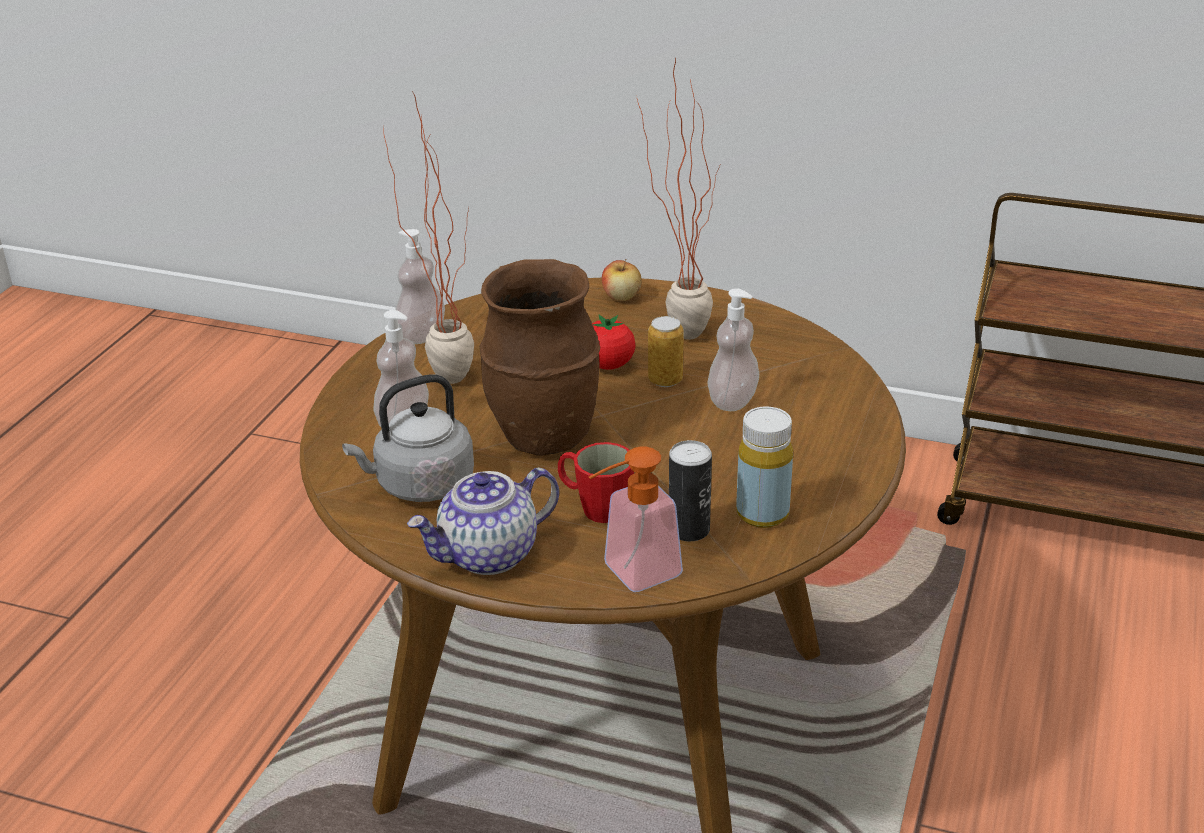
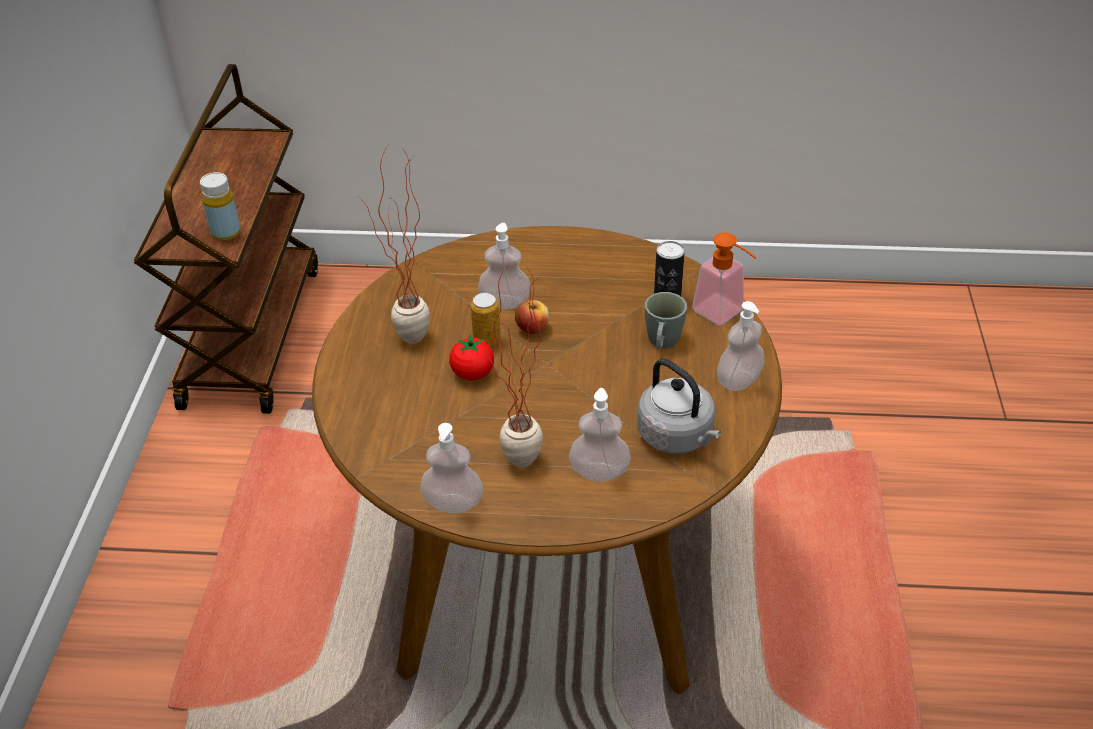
camera: 105 degrees left, 10 degrees up
teapot [407,467,559,575] -> soap dispenser [717,301,764,391]
brown vase [480,259,600,455] -> none
red mug [558,442,634,523] -> grey mug [645,292,687,349]
apple [602,259,642,301] -> apple moved to [515,300,549,334]
yellow bottle [736,407,793,528] -> yellow bottle moved to [200,172,241,241]

